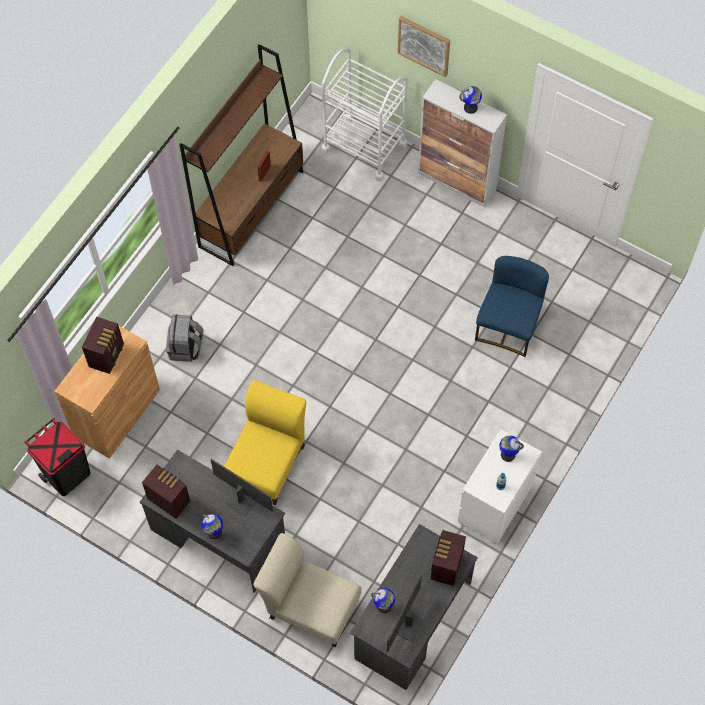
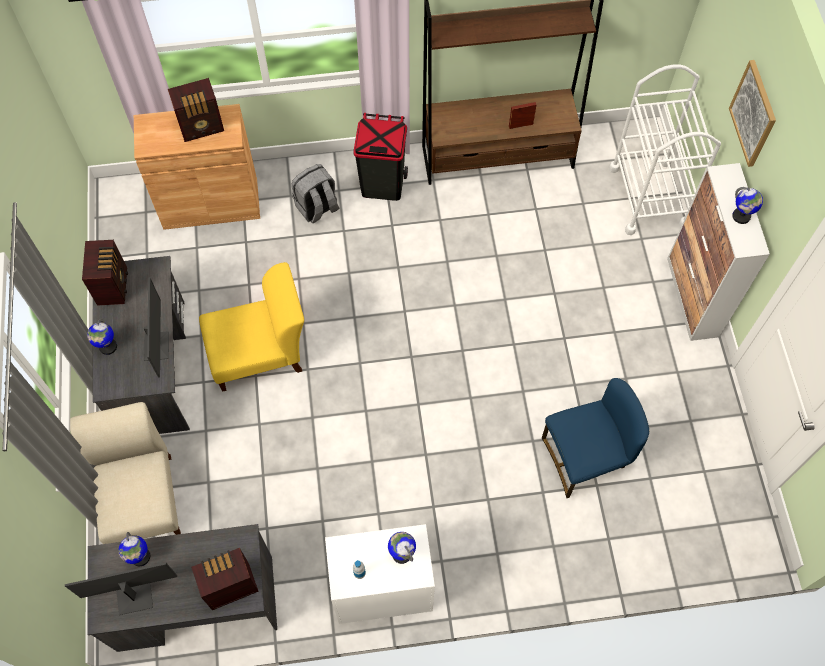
camera: 50 degrees right, 0 degrees up
black trash can [24,418,90,496] -> black trash can moved to [353,113,408,201]

